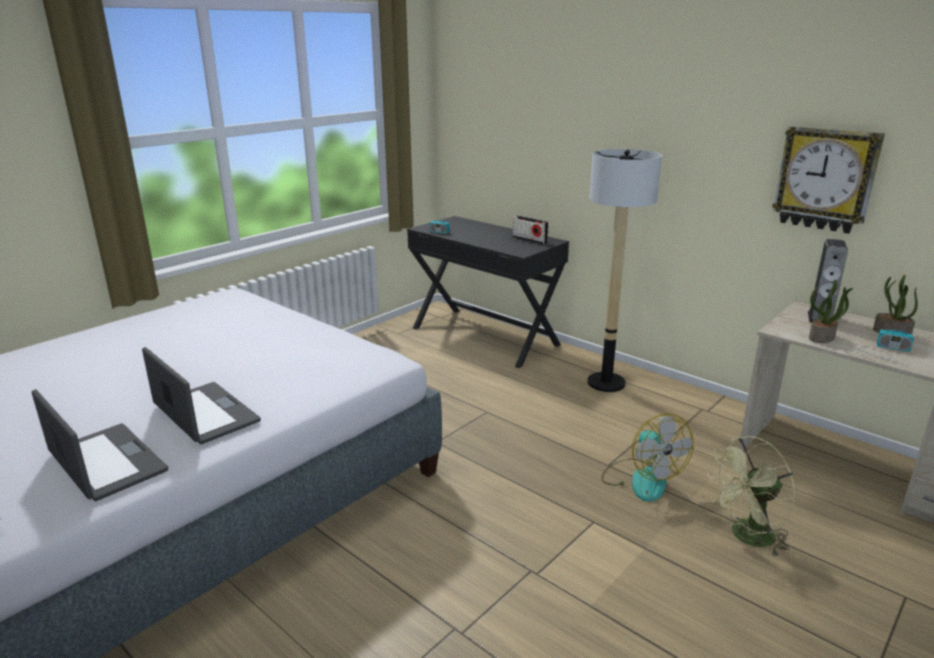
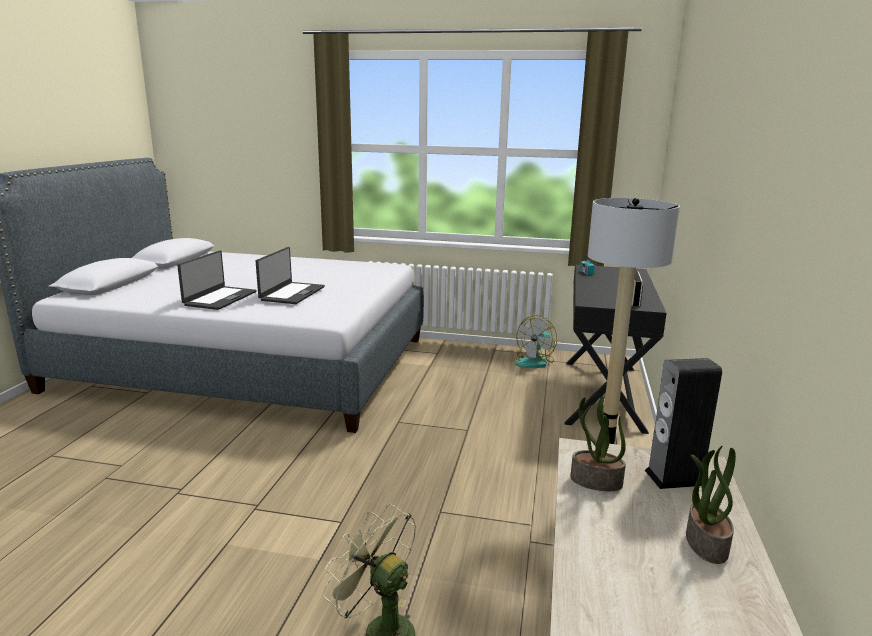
camera: 60 degrees right, 5 degrees down
laptop [32,389,168,501] -> laptop moved to [256,247,325,304]
fan [601,413,694,502] -> fan moved to [515,315,557,368]
wall clock [772,126,885,234] -> none
radio [877,309,914,352] -> none

